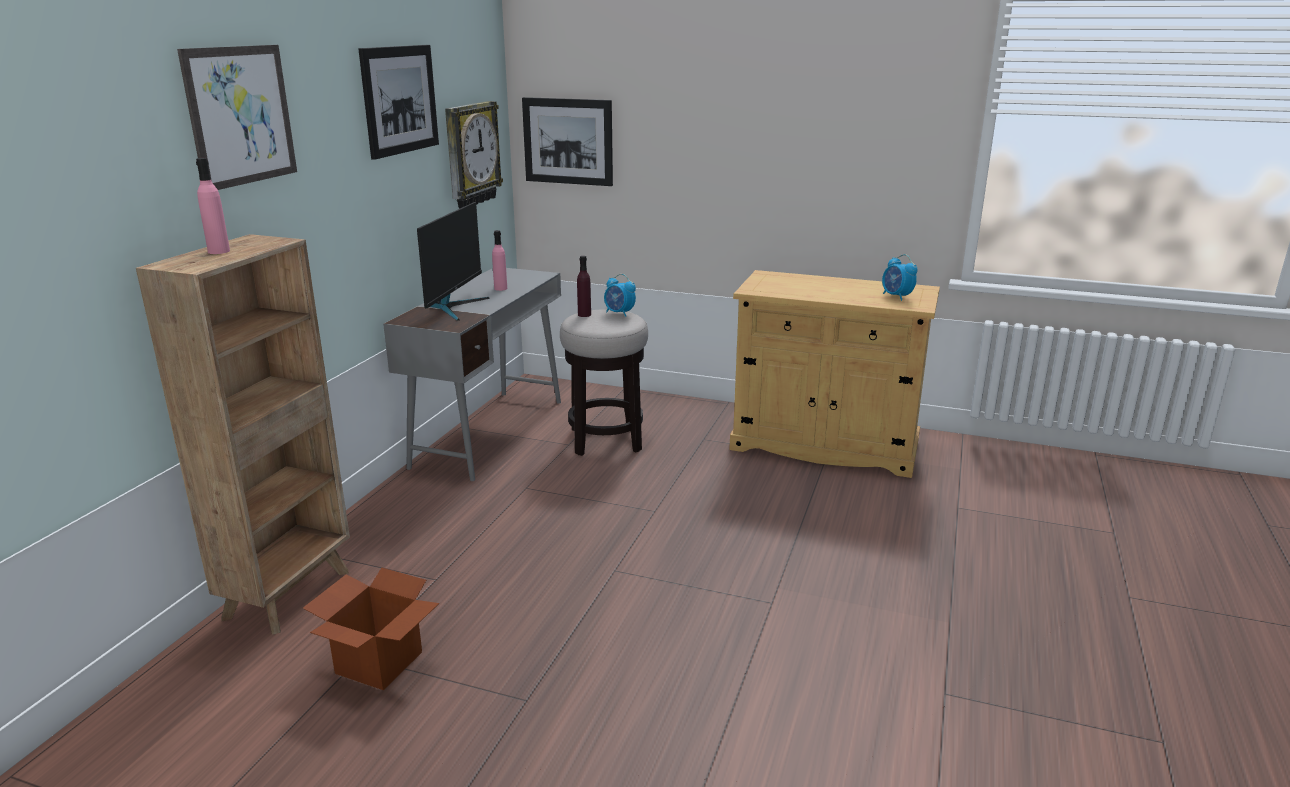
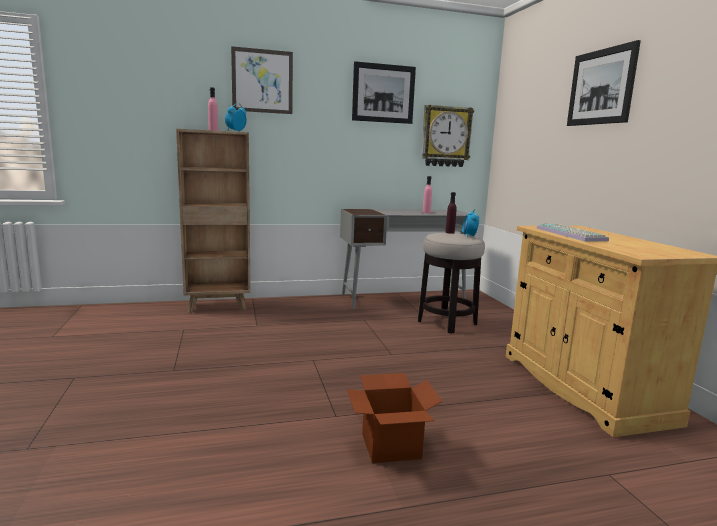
camera: 55 degrees right, 10 degrees down
cardboard box [303,567,439,690] -> cardboard box moved to [347,373,443,463]
monitor [417,202,490,320] -> none
picture [522,97,613,186] -> picture moved to [567,40,641,126]
alarm clock [882,254,918,301] -> alarm clock moved to [225,103,247,132]
none -> keyboard [536,224,609,241]

